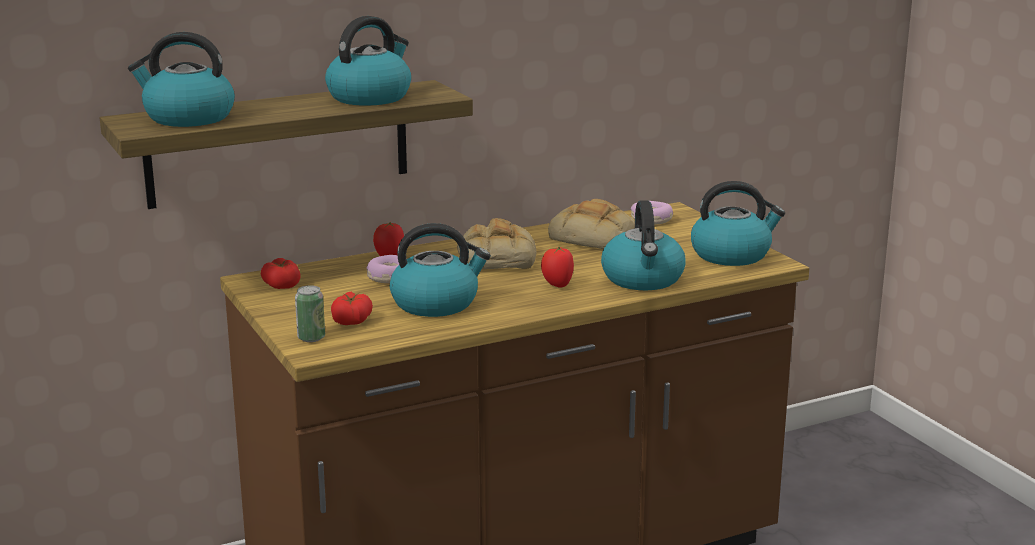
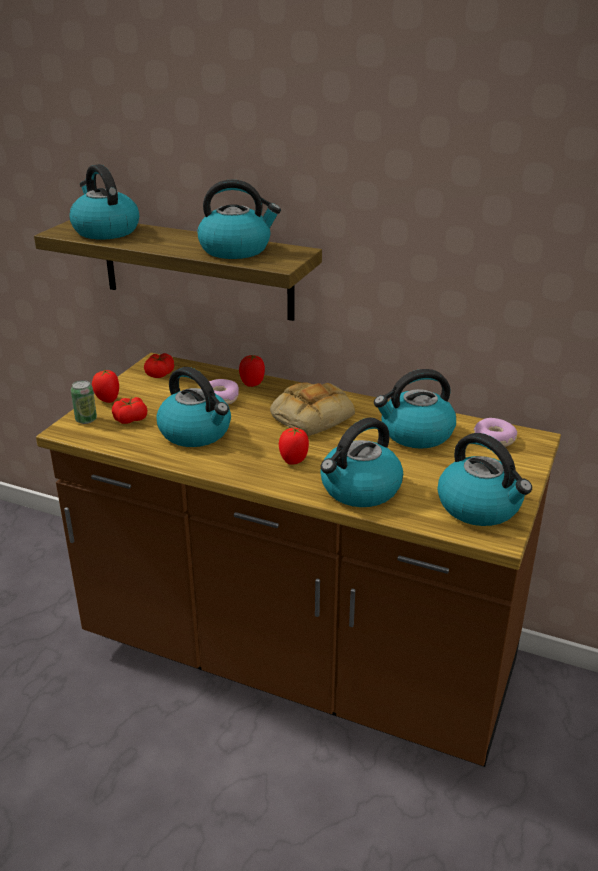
camera: 50 degrees right, 10 degrees up
bread [548,199,635,249] -> kettle [374,369,456,449]
none -> tomato [92,369,119,403]

